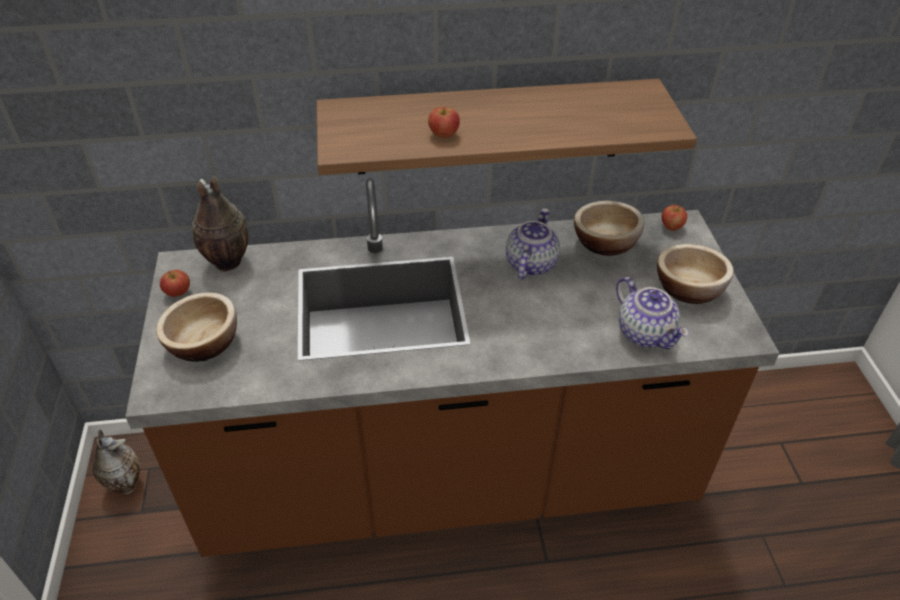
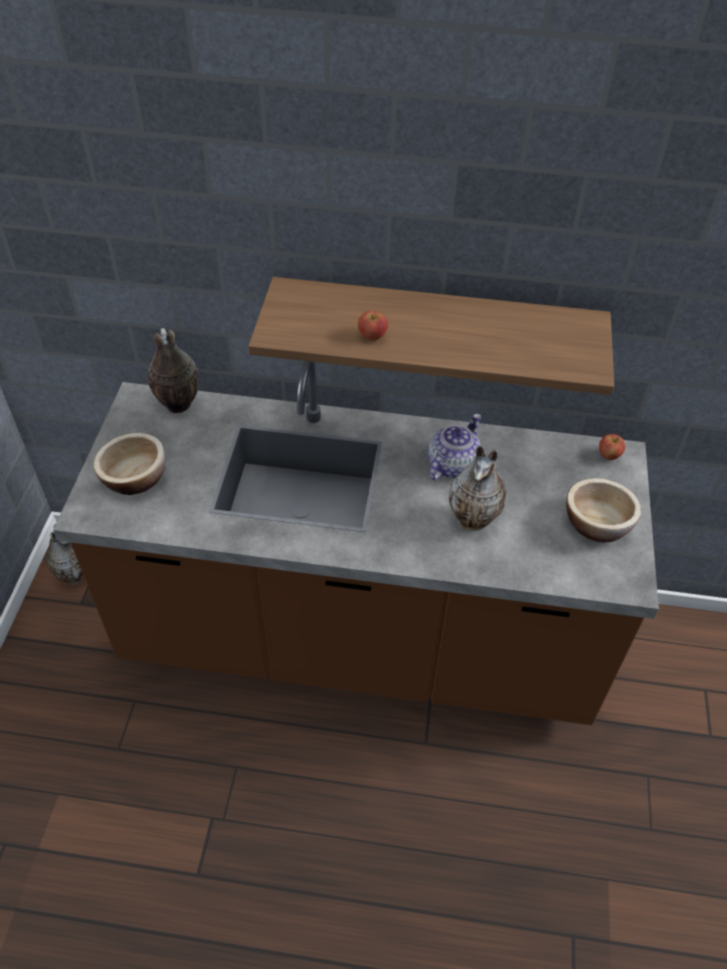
camera: 15 degrees right, 5 degrees up
apple [160,270,190,297] -> none
bowl [574,201,645,256] -> none
teapot [616,277,689,349] -> none
none -> vase [449,445,506,531]

